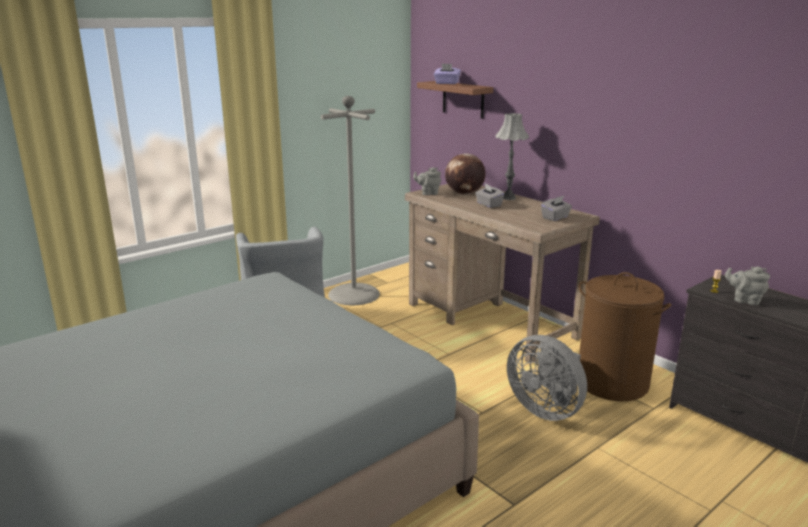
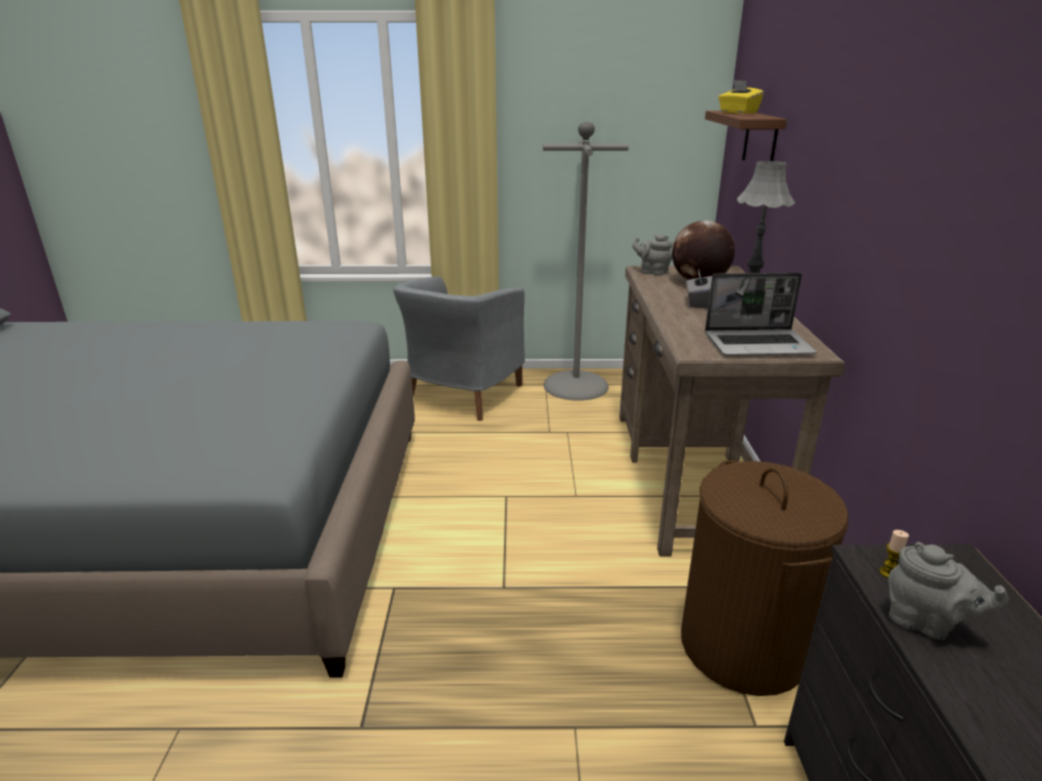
camera: 40 degrees right, 5 degrees up
purple tissue box [434,64,461,84] -> yellow tissue box [718,80,764,114]
grey fan [507,335,587,421] -> none
grey tissue box [541,196,572,221] -> laptop [705,273,817,356]
grey teapot [725,266,770,305] -> grey teapot turned 150 degrees clockwise [888,542,1009,640]

